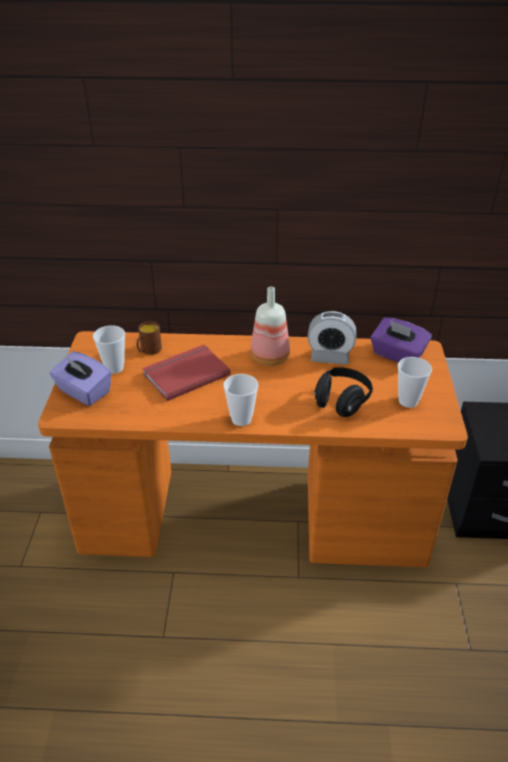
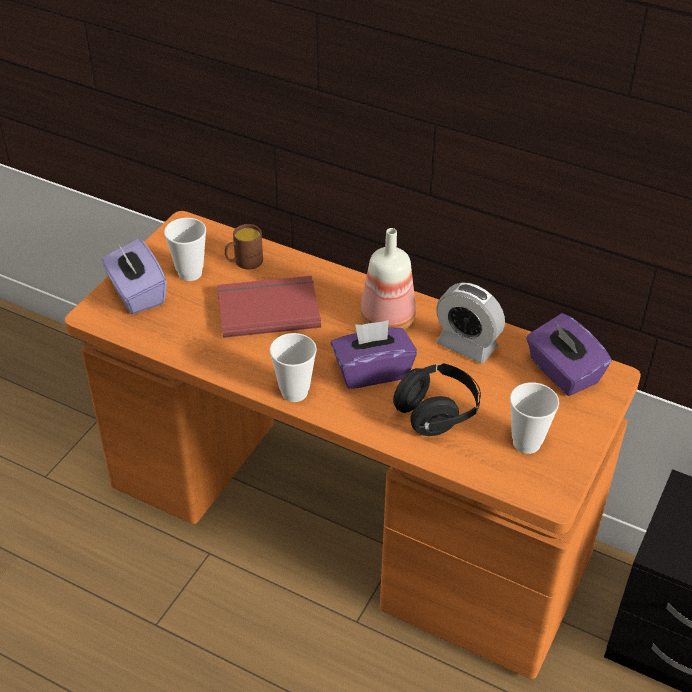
camera: 25 degrees right, 5 degrees up
none -> purple tissue box [331,320,417,389]

